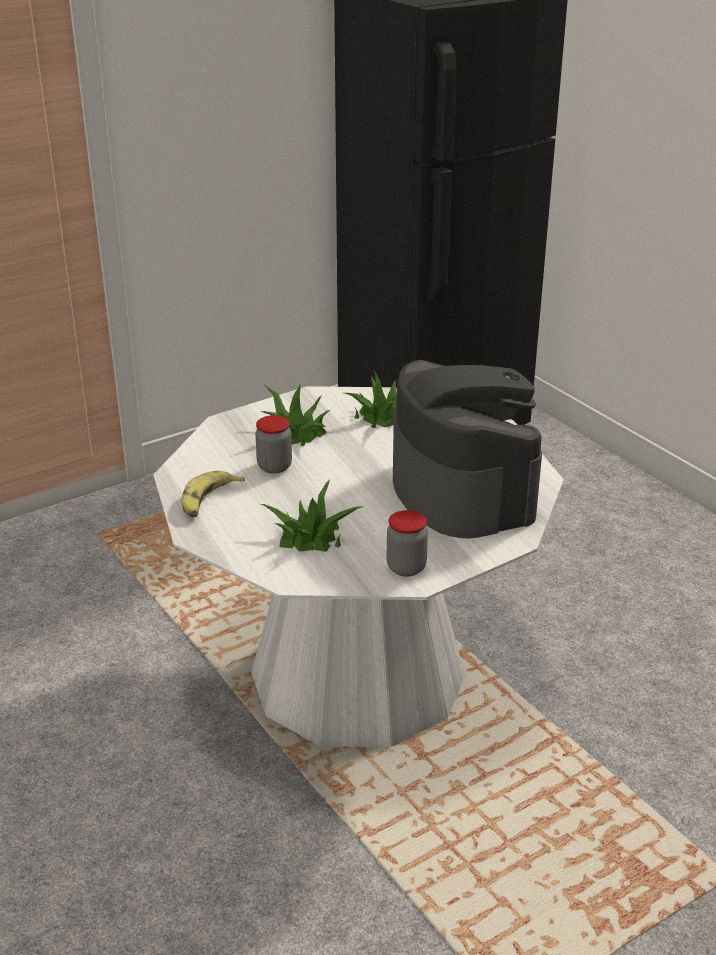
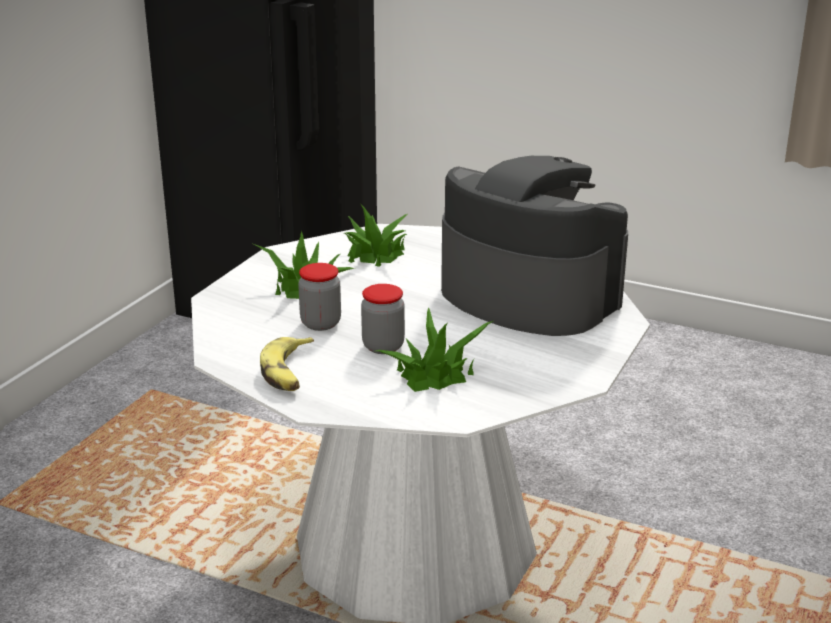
camera: 30 degrees left, 5 degrees down
jar [387,510,428,576] -> jar moved to [361,284,405,354]

